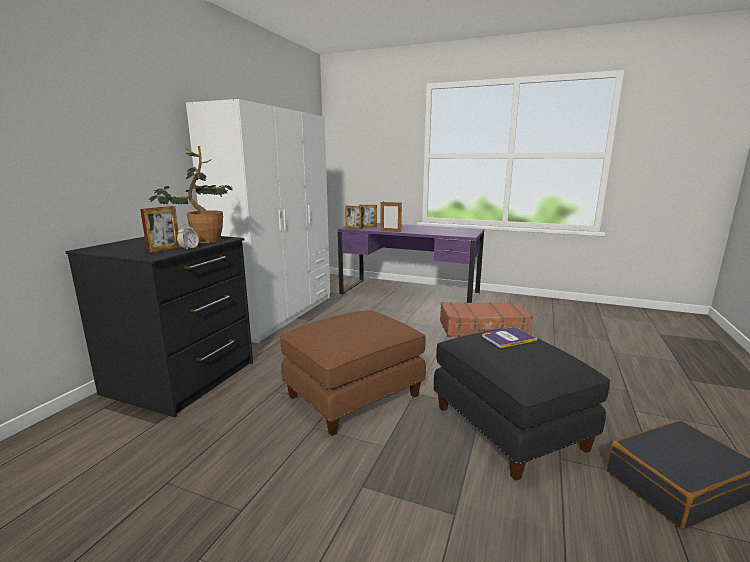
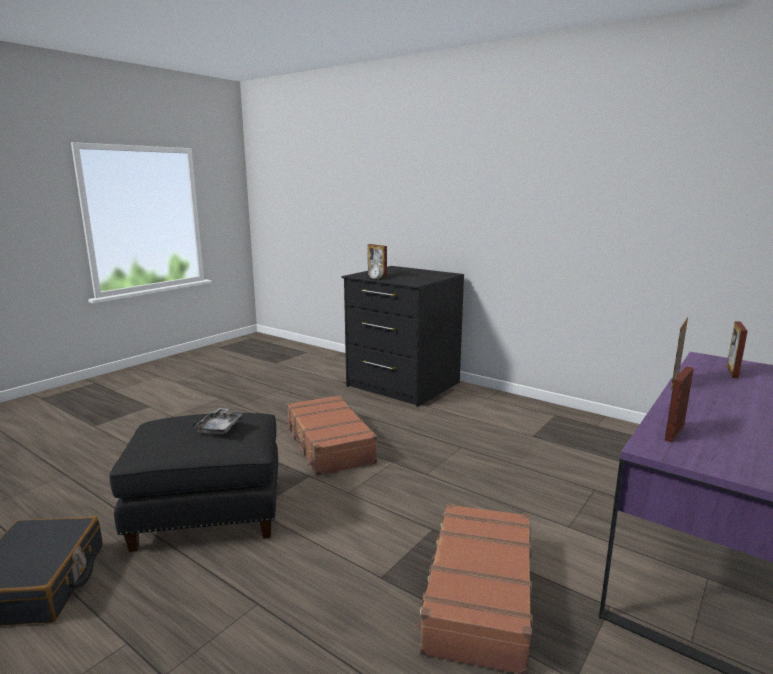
camera: 105 degrees right, 0 degrees up
potted plant [149,146,232,243] -> none
white wardrobe [186,99,330,343] -> none
brown ottoman [280,310,426,436] -> brown suitcase [286,395,377,476]
picture frame [345,206,363,229] -> picture frame moved to [665,366,694,442]
book [482,327,537,348] -> grey tray [192,408,242,435]

